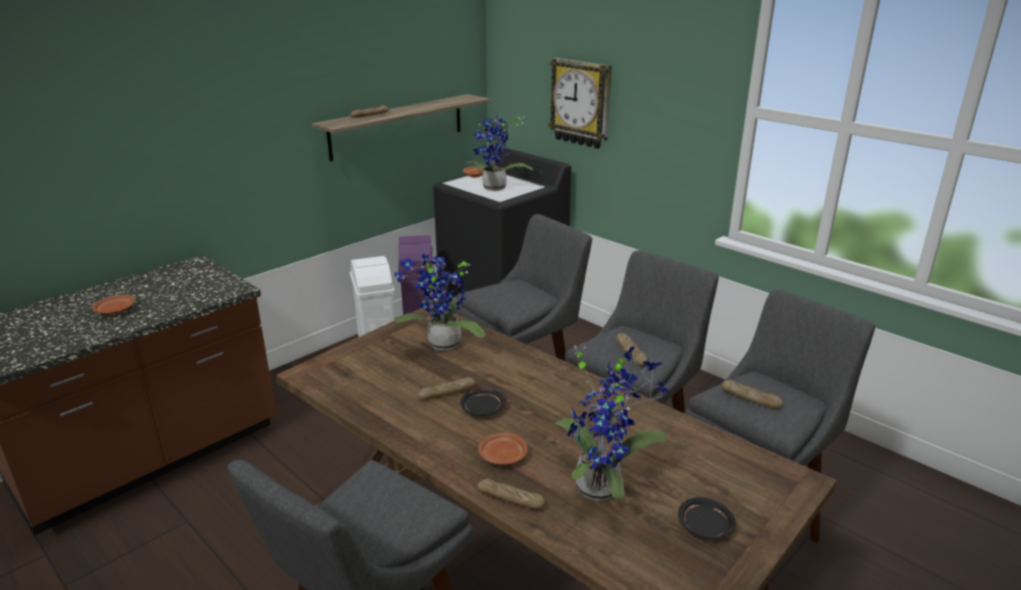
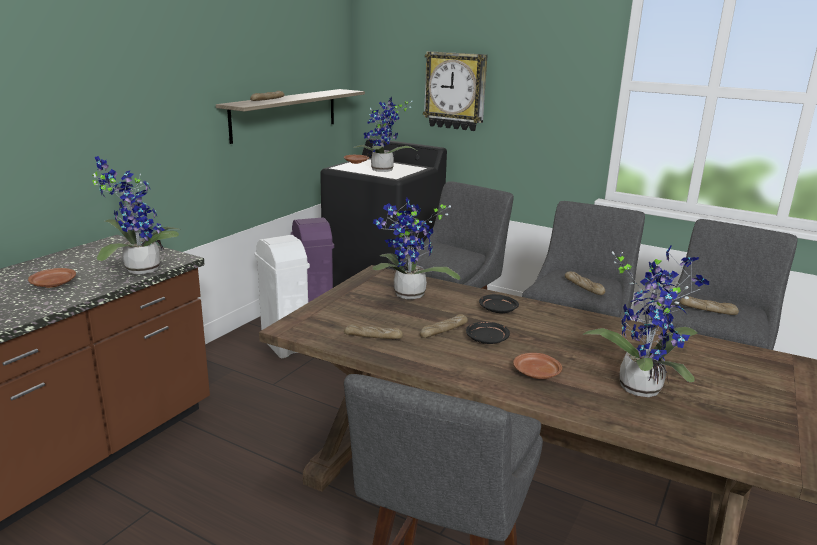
camera: 15 degrees left, 5 degrees down
bread [477,479,545,509] -> bread moved to [344,324,403,339]
black plate [678,497,736,539] -> black plate moved to [479,294,519,313]
none -> potted plant [92,156,180,274]

